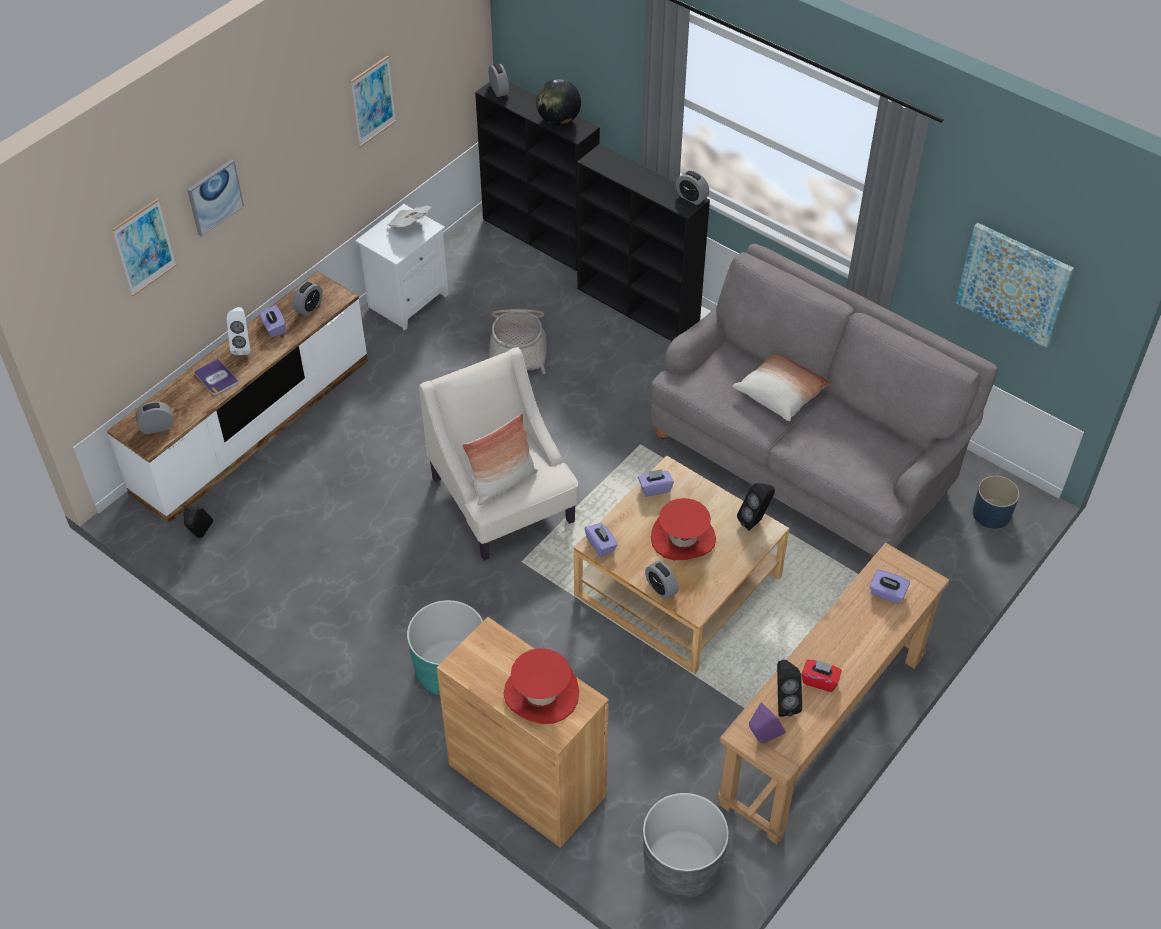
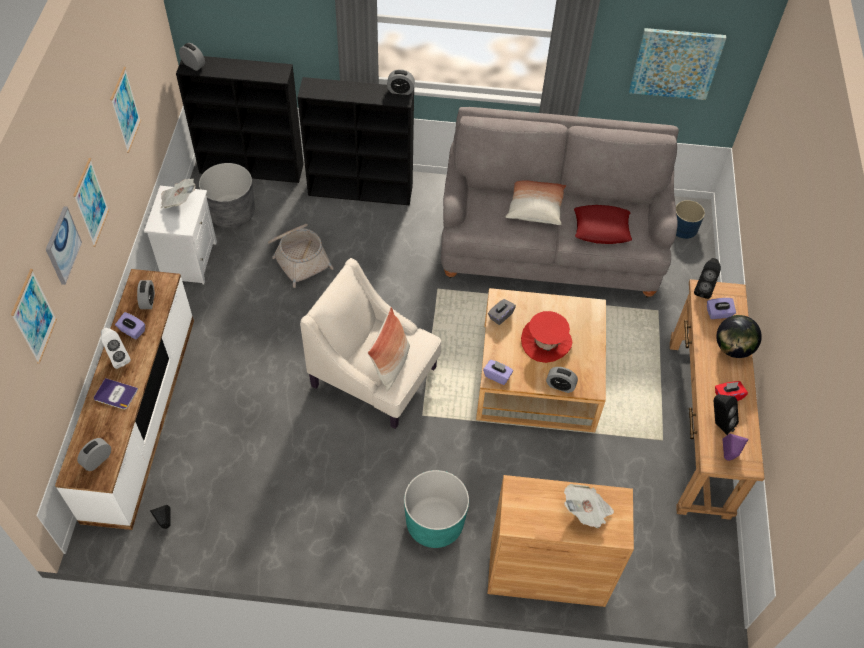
camera: 35 degrees left, 5 degrees up
red hat [504,648,579,724] -> newspaper [564,484,614,528]
globe [536,79,581,125] -> globe moved to [716,315,762,358]
purple tissue box [638,469,674,497] -> grey tissue box [488,299,516,325]
grey planter [643,793,729,898] -> grey planter moved to [199,163,255,228]
black speaker [737,483,775,531] -> black speaker moved to [694,258,721,299]
none -> picture [73,158,109,247]
none -> red pillow [574,205,632,244]

